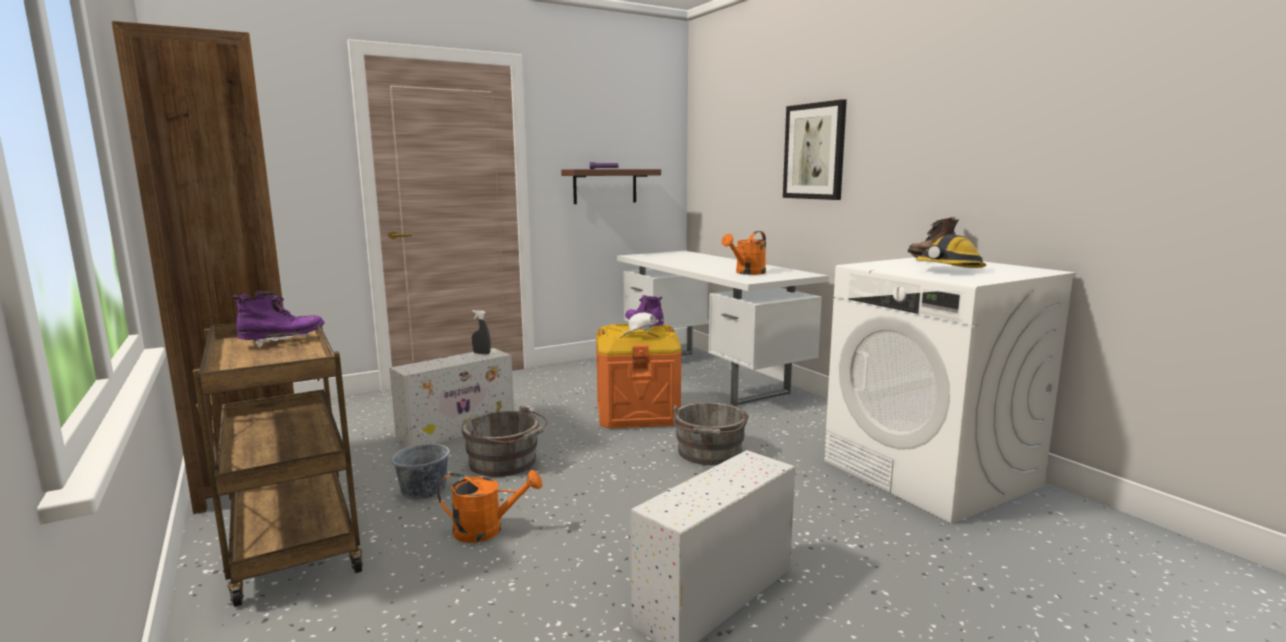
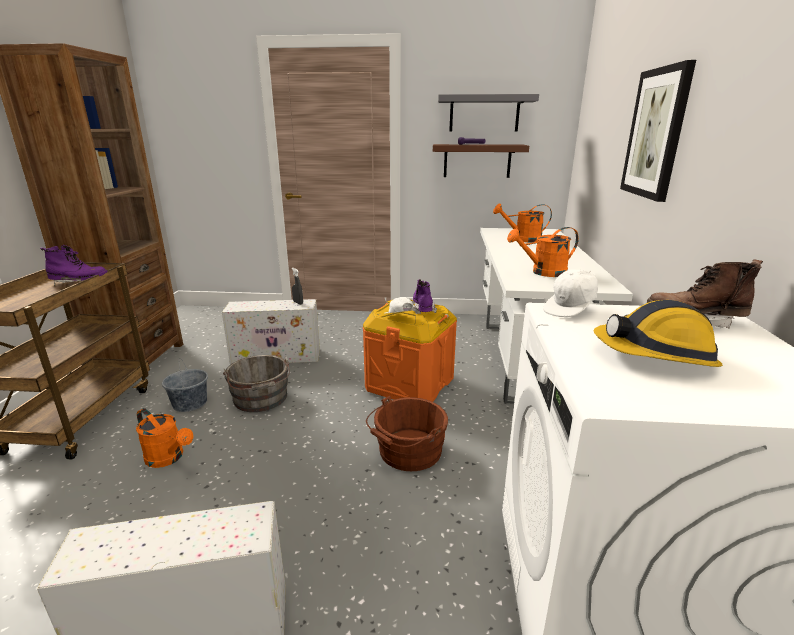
camera: 35 degrees right, 10 degrees up
grey bucket [672,402,749,465] -> brown bucket [366,396,448,471]
none -> grey shelf [438,94,539,132]
none -> orange watering can [493,204,552,243]
none -> white cap [543,269,598,317]

